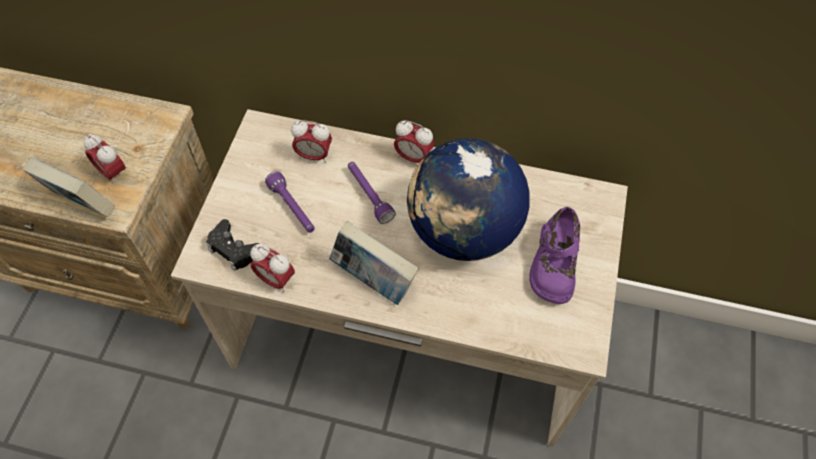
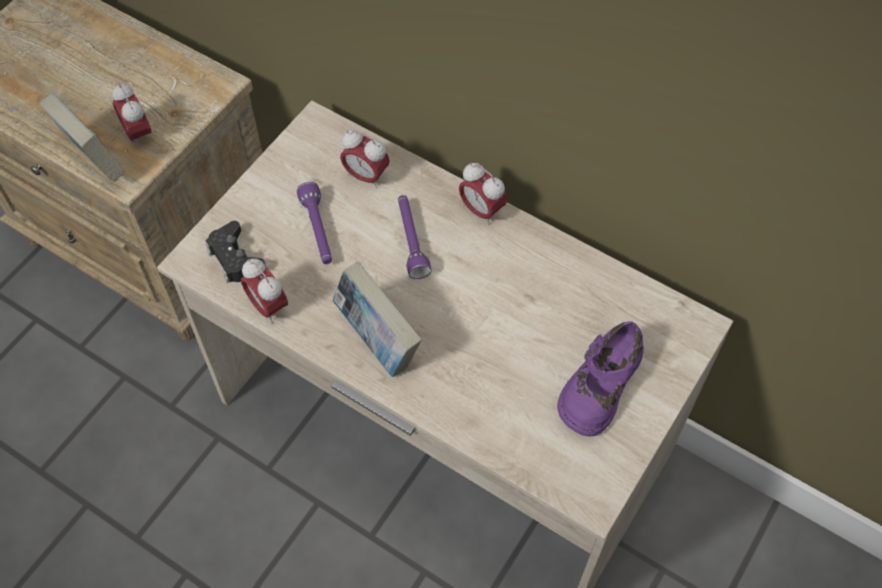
camera: 20 degrees right, 0 degrees up
globe [407,138,530,261] -> none

